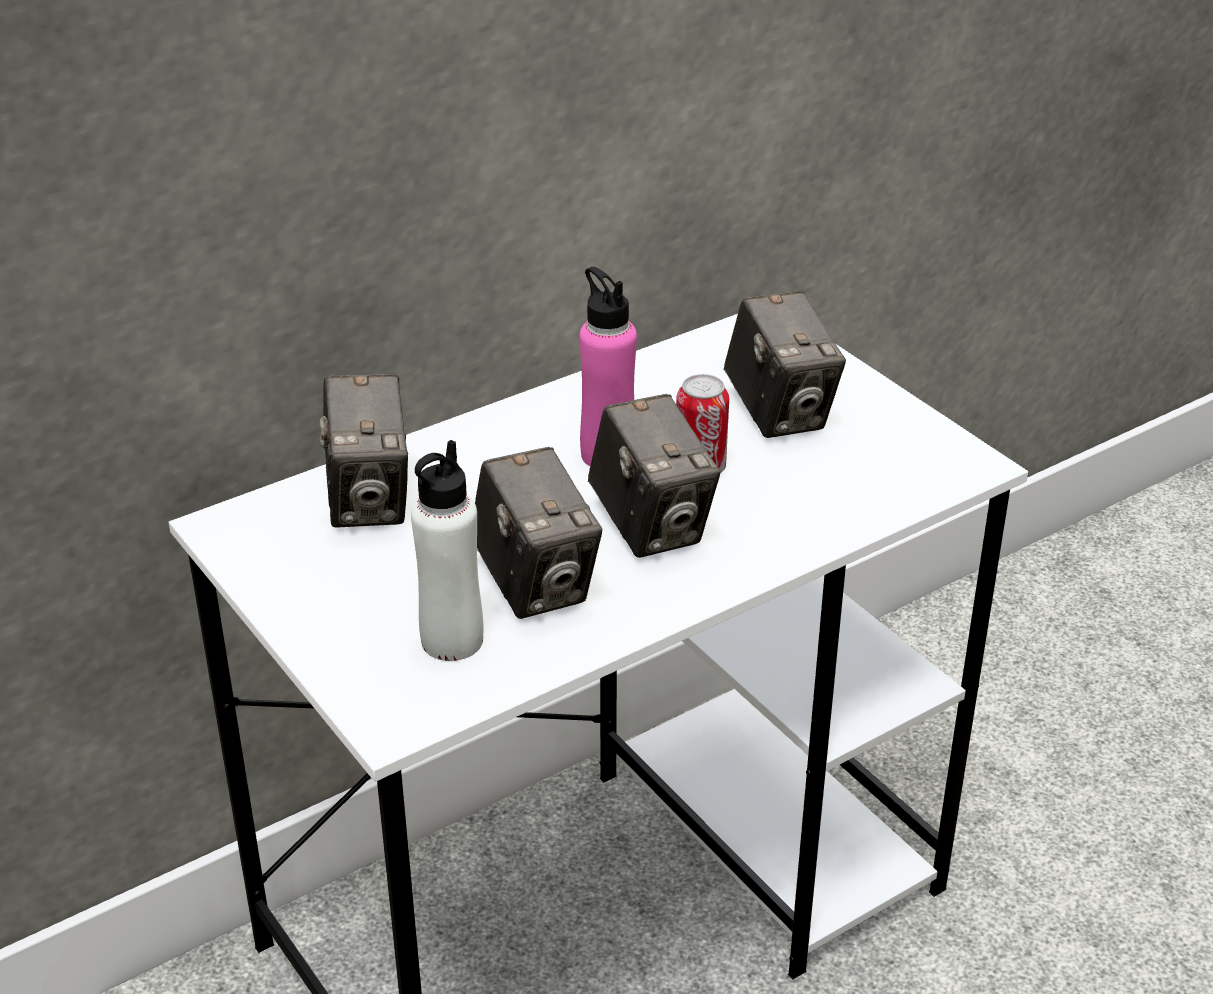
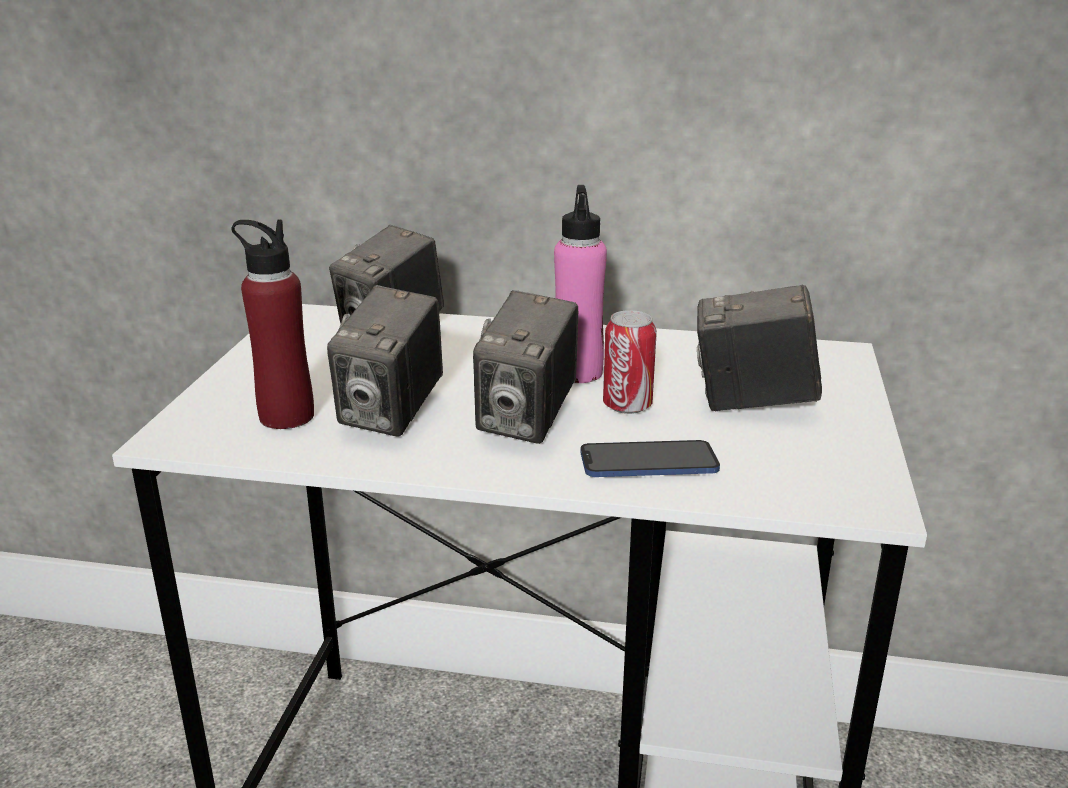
camera: 45 degrees right, 10 degrees down
white bottle [411,440,484,661] -> red bottle [232,220,314,429]
camera [724,291,846,438] -> camera turned 75 degrees clockwise [697,284,822,411]
none -> phone [580,440,720,477]

